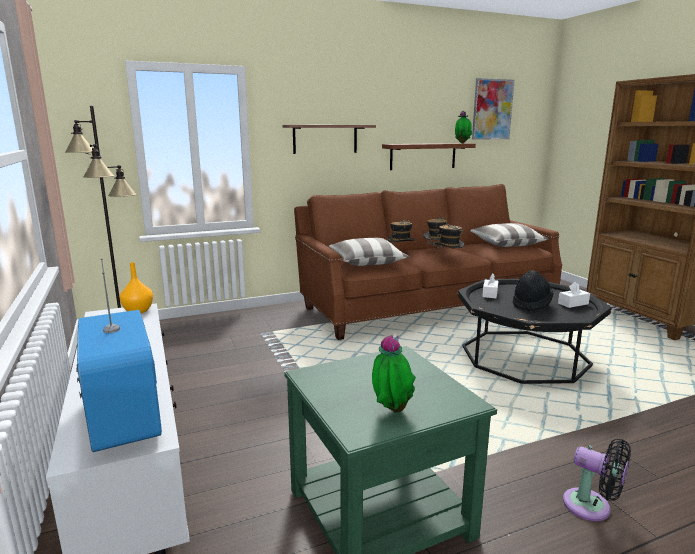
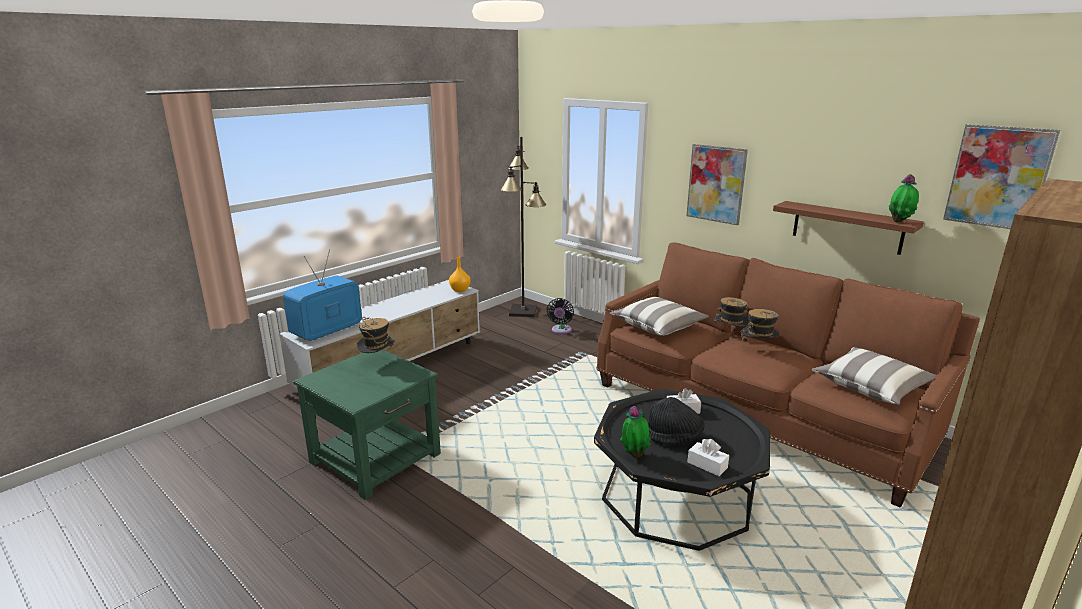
camera: 65 degrees right, 5 degrees up
shelf [282,125,376,154] -> picture [687,144,748,225]
potted plant [372,335,416,413] -> potted plant moved to [620,406,651,458]
hat [434,224,464,257] -> hat moved to [357,317,395,353]
black fan [563,439,631,521] -> black fan moved to [547,298,574,334]

